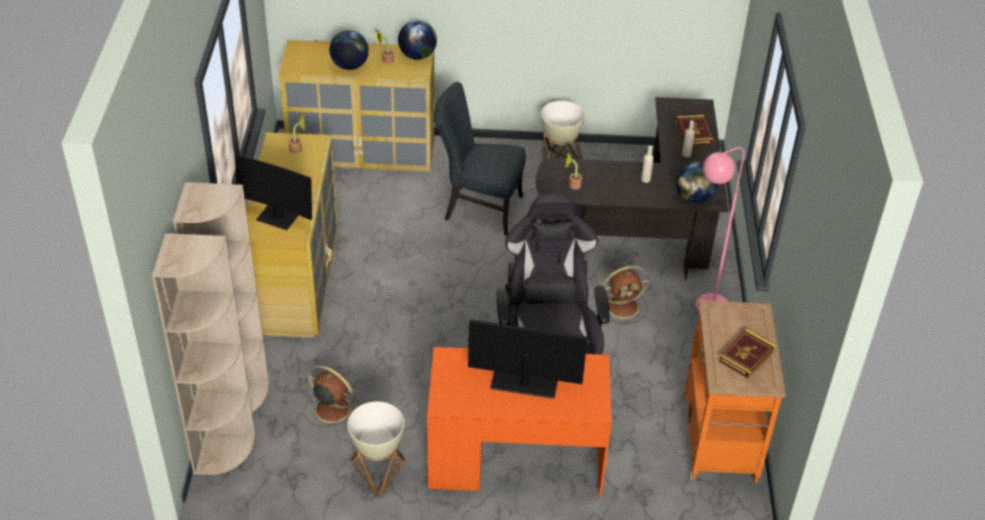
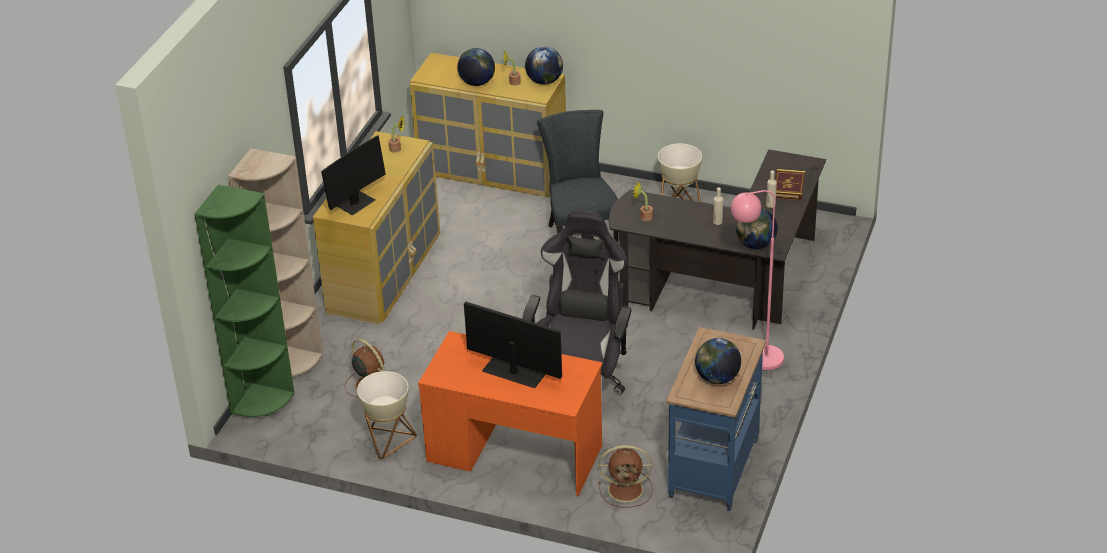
camera: 20 degrees right, 5 degrees down
beige bookcase [152,233,255,475] -> green bookcase [195,185,294,417]
monitor [235,155,312,230] -> monitor turned 90 degrees counterclockwise [321,135,386,215]
grey chair [434,82,526,236] -> grey chair turned 45 degrees clockwise [537,110,619,243]
brown fan [603,266,649,324] -> brown fan moved to [598,445,653,508]
orange cart [684,299,786,482] -> blue cart [666,327,766,511]
book [719,329,776,379] -> globe [695,338,741,384]

